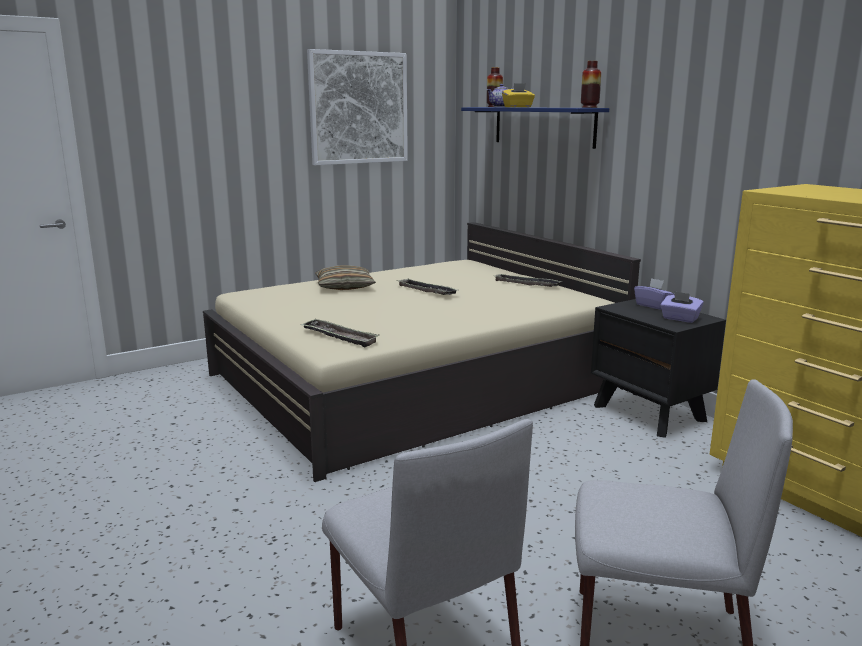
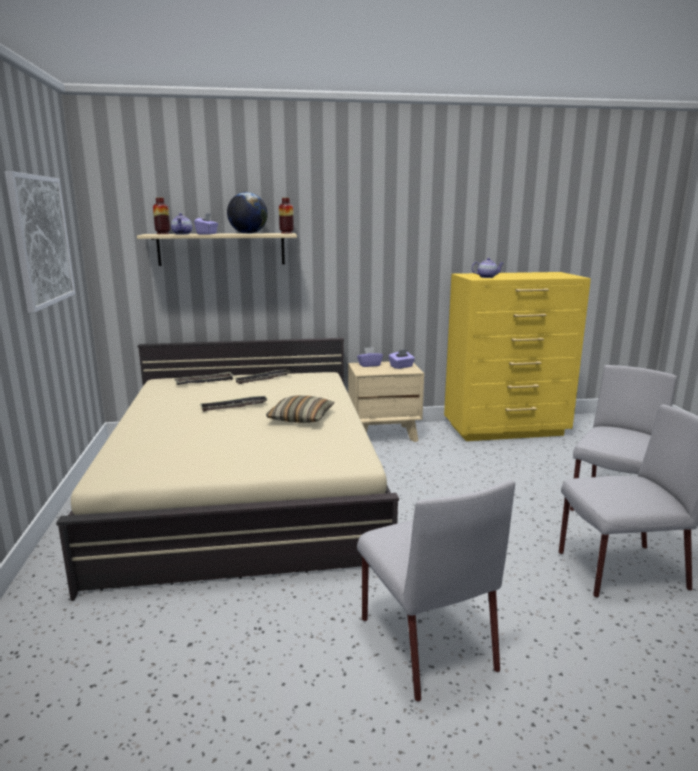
camera: 65 degrees left, 0 degrees up
tray [300,319,379,347] -> tray moved to [174,372,234,385]
pillow [315,265,376,290] -> pillow moved to [266,396,334,423]
blue shelf [461,107,609,149] -> beige shelf [137,233,297,266]
yellow tissue box [502,83,535,107] -> purple tissue box [194,213,218,234]
black nightstand [591,299,726,438] -> beige nightstand [348,361,424,442]
none -> globe [227,192,268,234]
none -> grey chair [357,480,515,702]
none -> teapot [472,258,503,278]

